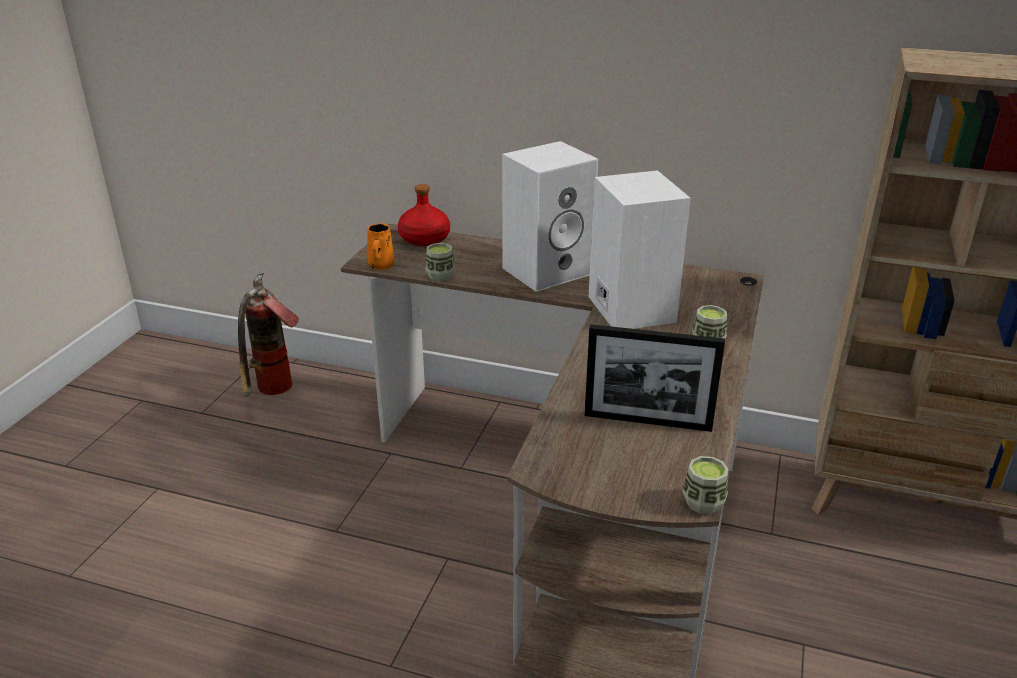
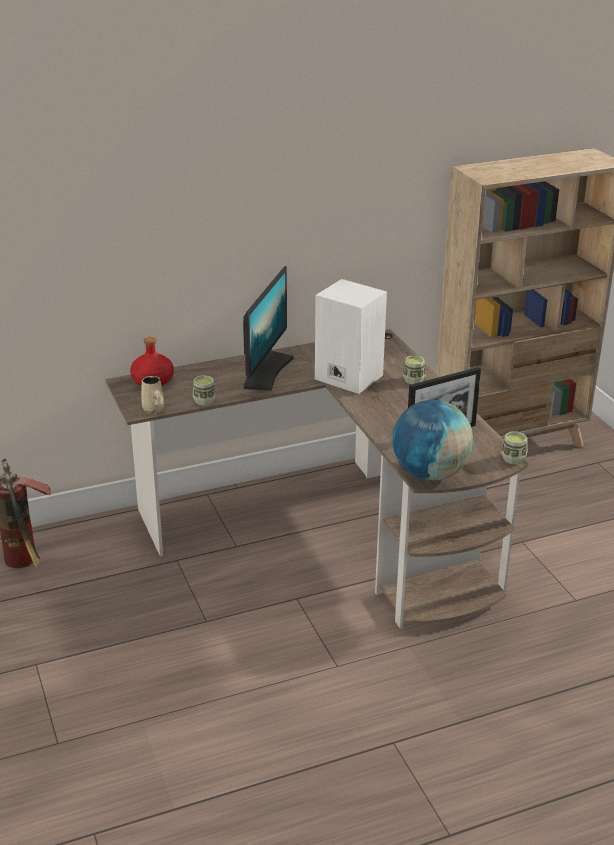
camera: 40 degrees left, 0 degrees up
orange mug [367,223,394,270] -> beige mug [141,376,164,414]
white speaker [502,141,598,292] -> monitor [243,266,293,391]
none -> globe [392,400,473,481]

